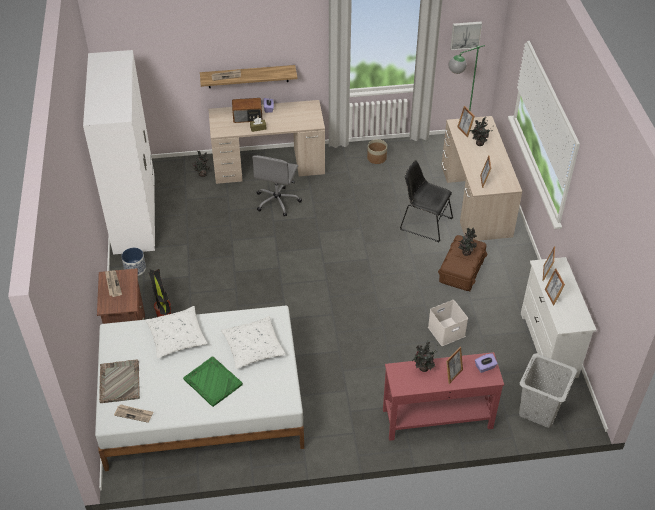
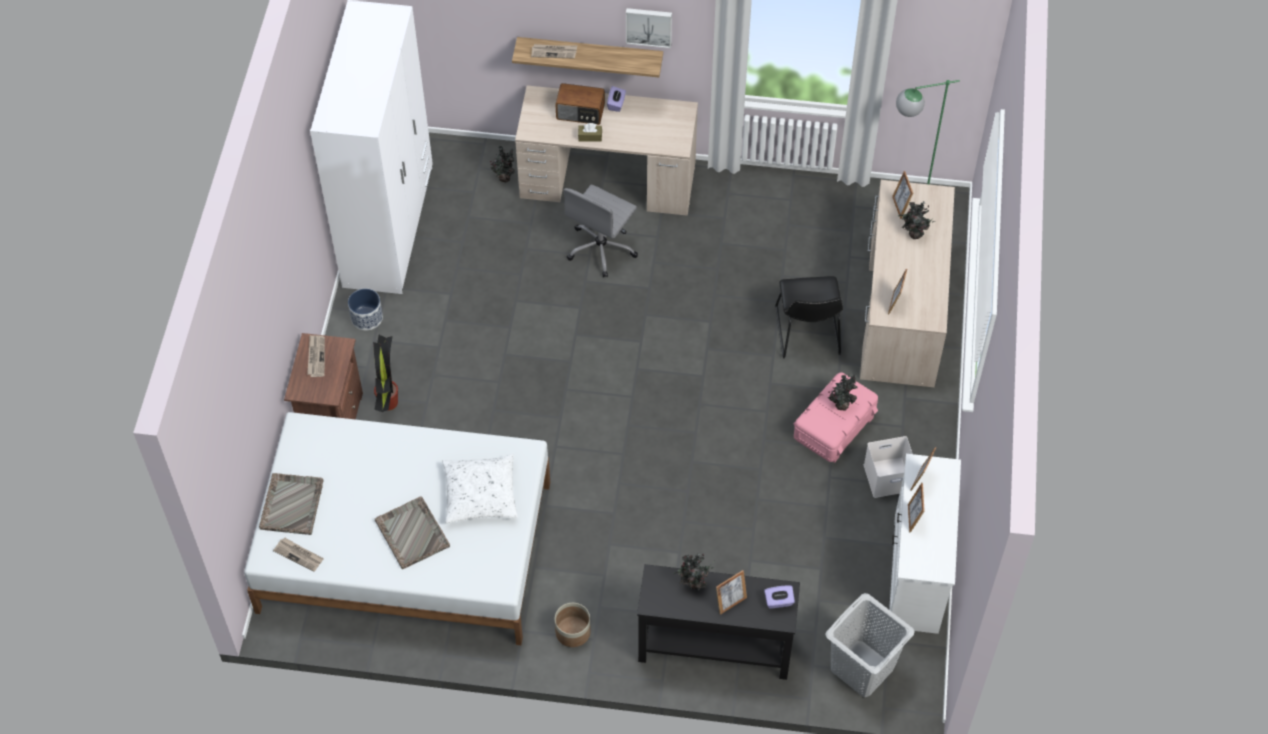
camera: 15 degrees right, 10 degrees up
white pillow [145,306,208,358] -> none
green tray [183,356,243,407] -> grey tray [374,497,450,569]
planter [367,139,387,164] -> planter moved to [555,603,591,647]
red console table [383,352,504,441] -> black console table [637,564,800,680]
black chair [400,160,453,242] -> black chair turned 135 degrees counterclockwise [775,276,843,358]
white storage box [428,300,468,346] -> white storage box moved to [864,436,913,498]
brown storage box [438,235,487,291] -> pink storage box [794,372,878,463]
picture [450,22,482,50] -> picture moved to [626,8,672,48]

